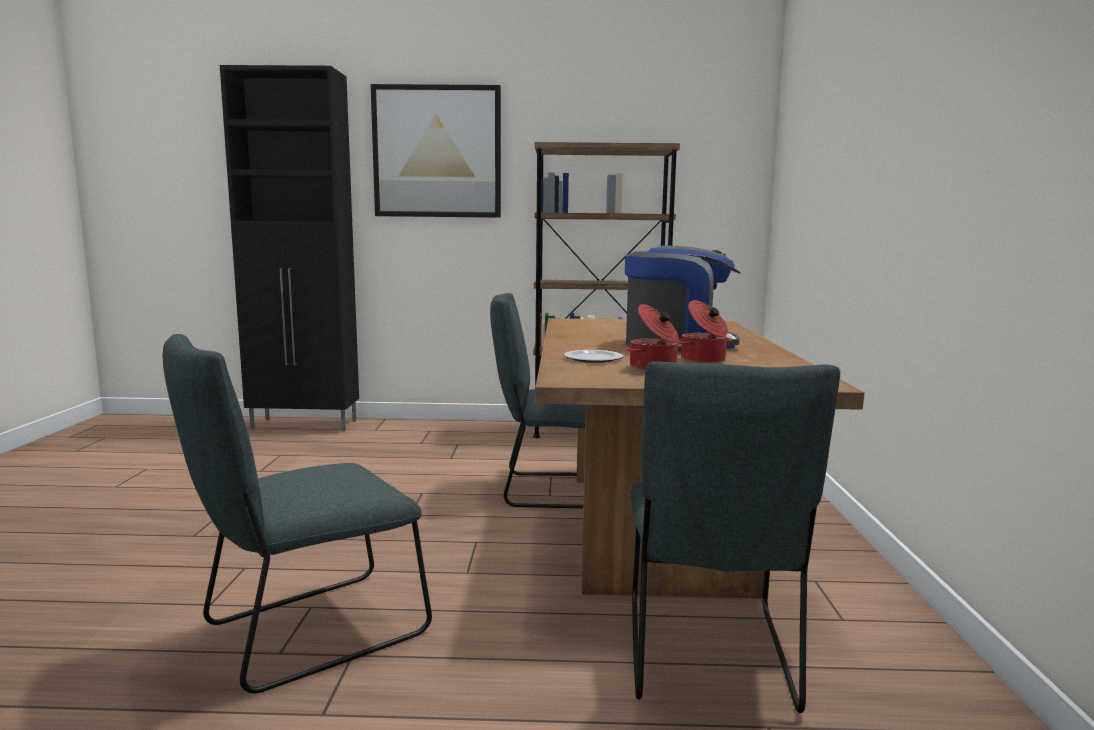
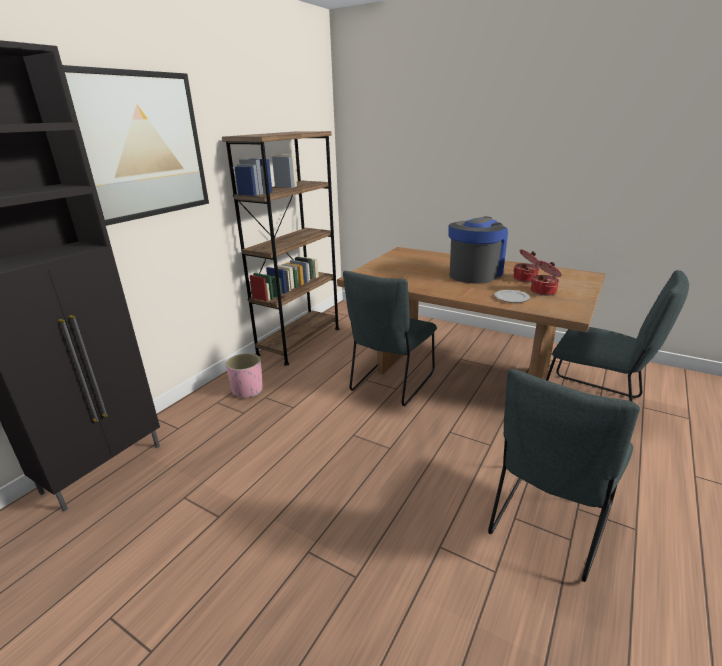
camera: 60 degrees left, 15 degrees up
grey chair [163,334,432,694] -> grey chair turned 45 degrees clockwise [488,369,640,582]
none -> pink planter [226,353,263,398]

